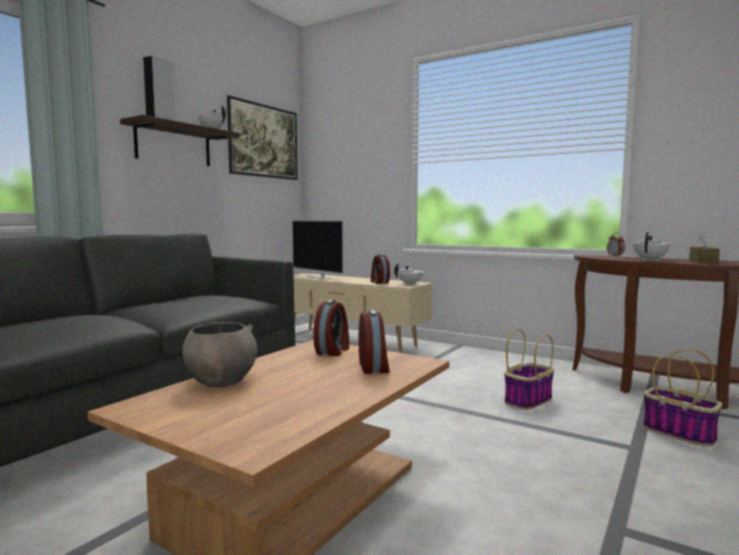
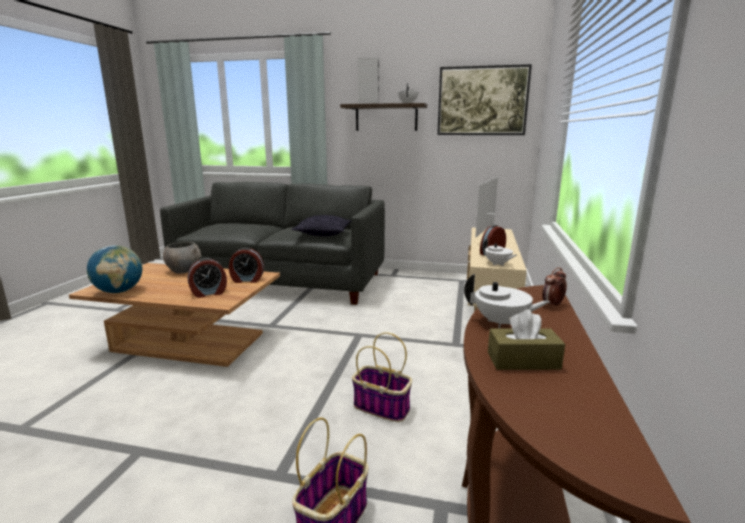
camera: 70 degrees right, 10 degrees up
none -> globe [87,245,142,293]
none -> pillow [292,215,352,236]

